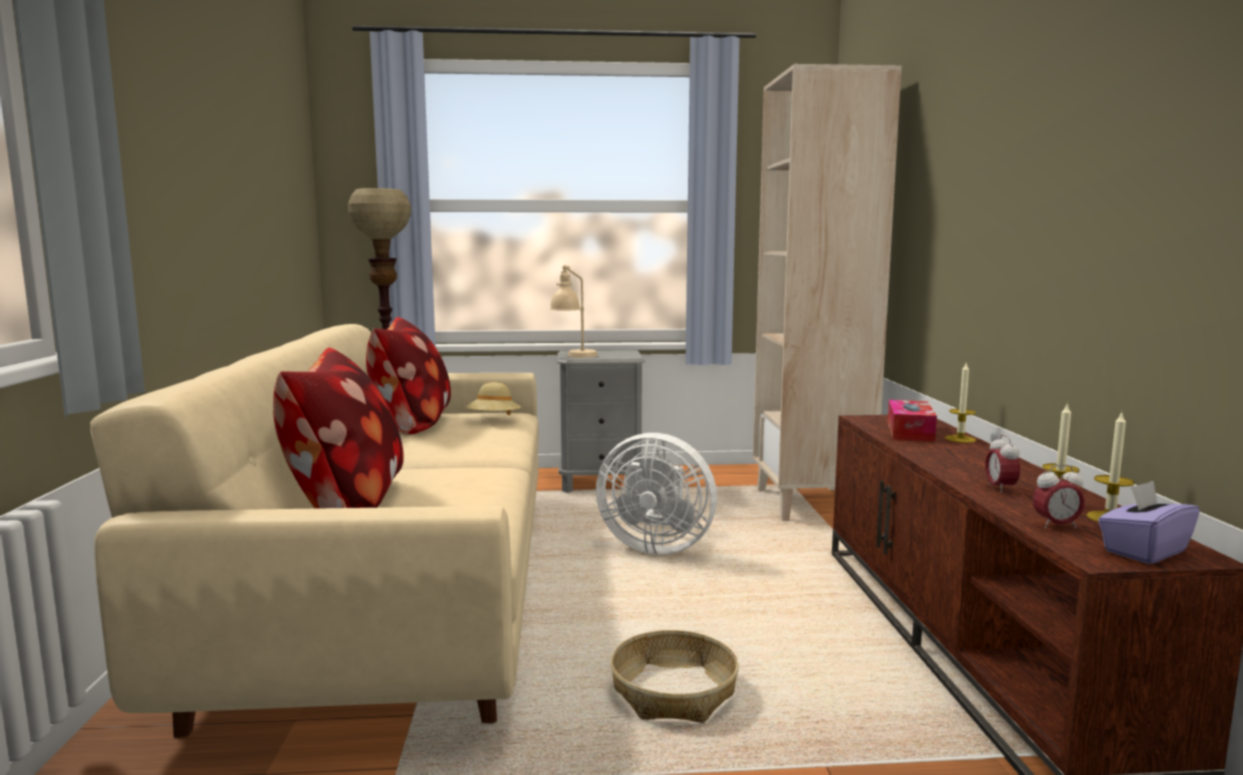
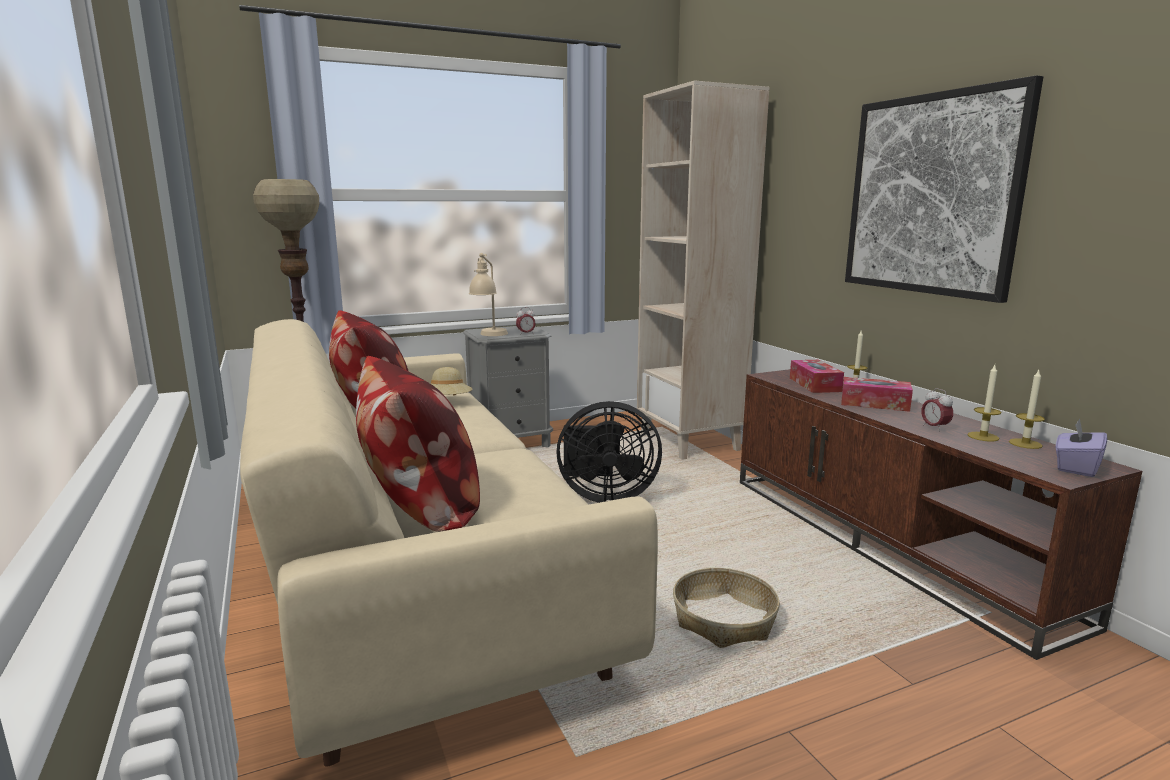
camera: 20 degrees left, 5 degrees up
white fan [596,433,717,555] -> black fan [556,401,662,503]
alarm clock [1033,465,1085,529] -> alarm clock moved to [516,307,536,335]
none -> tissue box [841,377,913,412]
none -> picture [845,75,1043,303]

